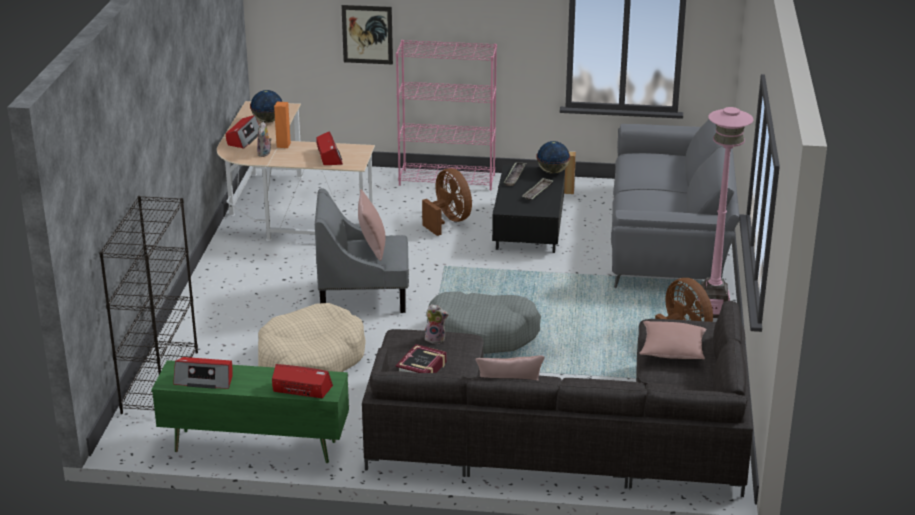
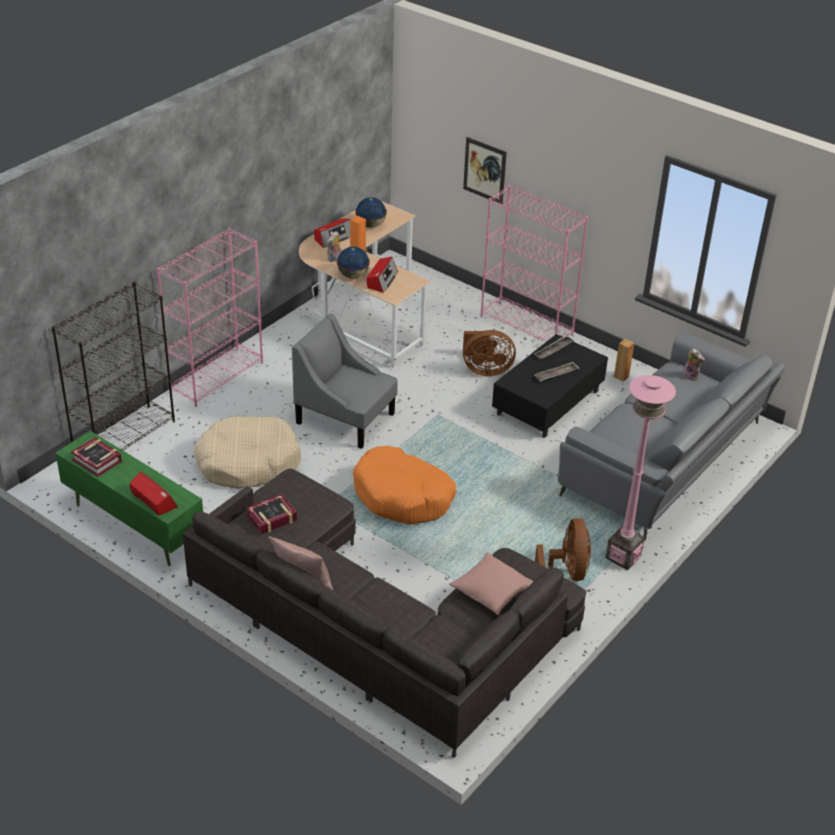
camera: 30 degrees right, 10 degrees up
radio [173,357,233,389] -> book [71,437,122,477]
pink pillow [358,189,385,261] -> none
brown fan [422,168,472,236] -> brown fan turned 90 degrees clockwise [463,330,516,376]
plush toy [425,304,449,344] -> plush toy moved to [683,348,705,381]
grey dog bed [427,292,541,354] -> orange dog bed [353,446,456,524]
globe [536,141,570,174] -> globe moved to [337,247,370,279]
none -> pink bookcase [157,228,263,407]

